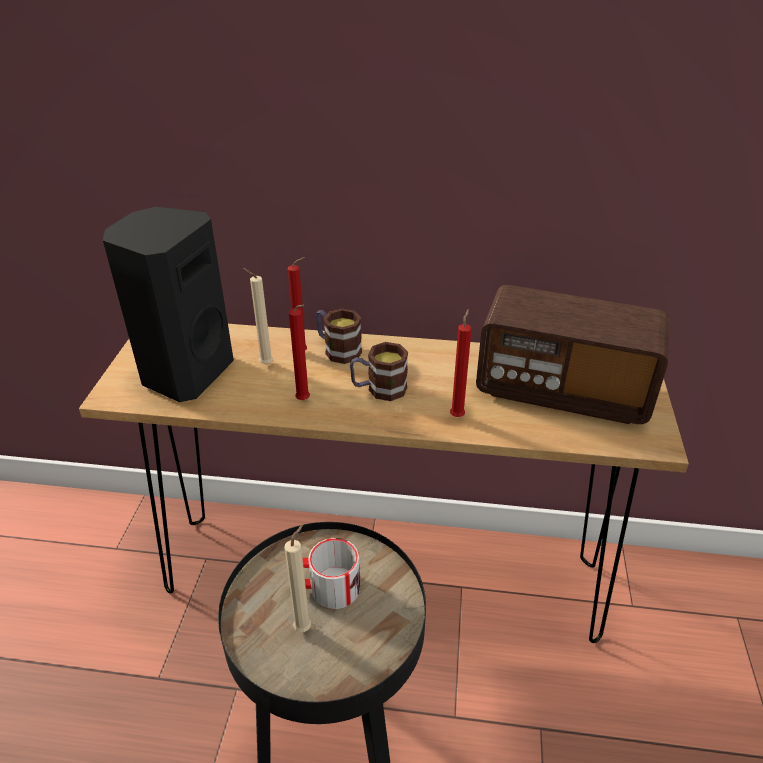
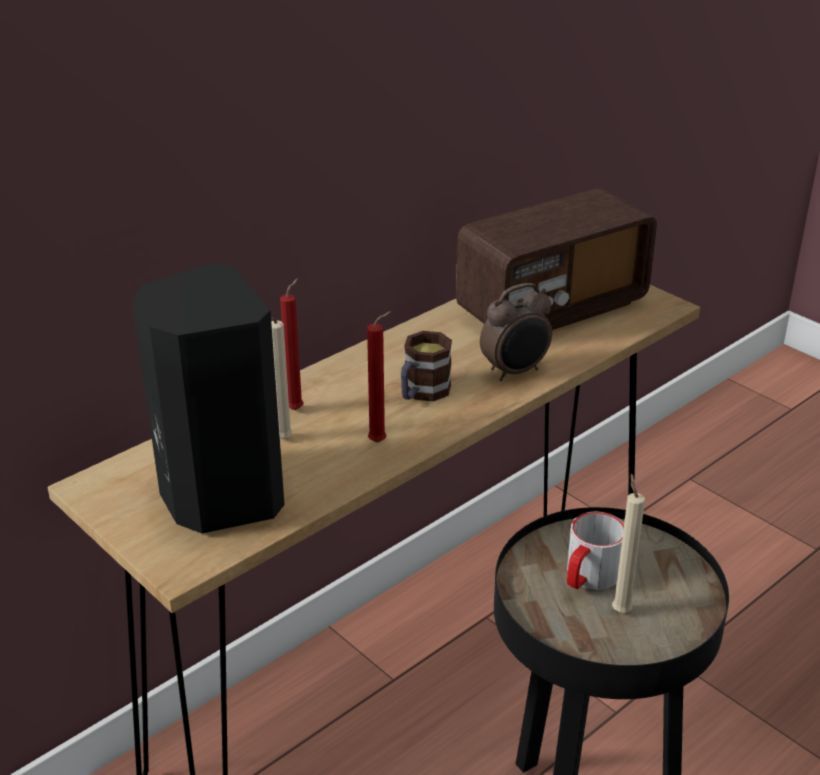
camera: 50 degrees left, 5 degrees down
mug [316,308,362,364] -> none
red candle [450,309,472,417] -> alarm clock [480,283,552,381]

